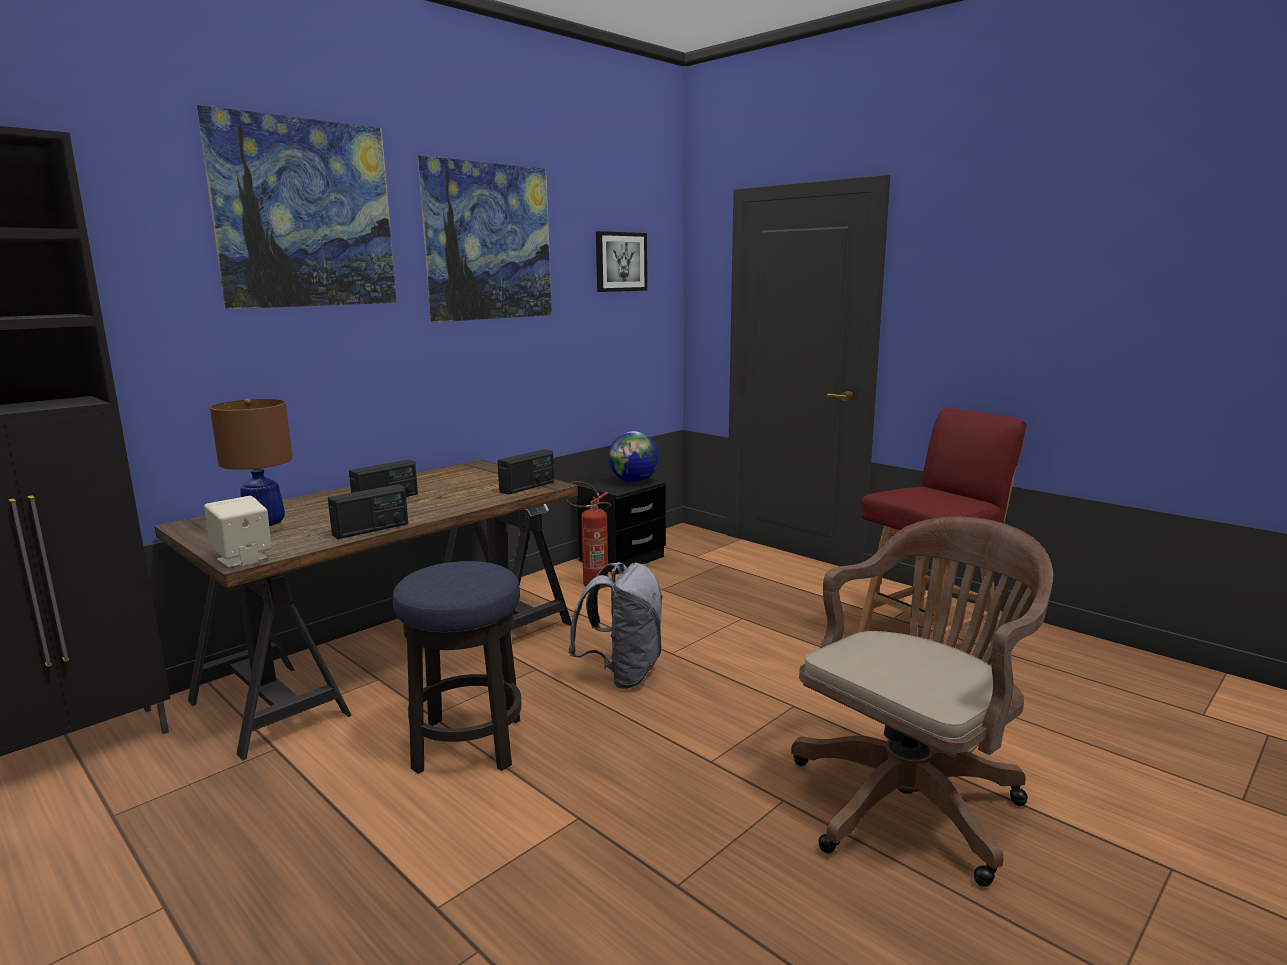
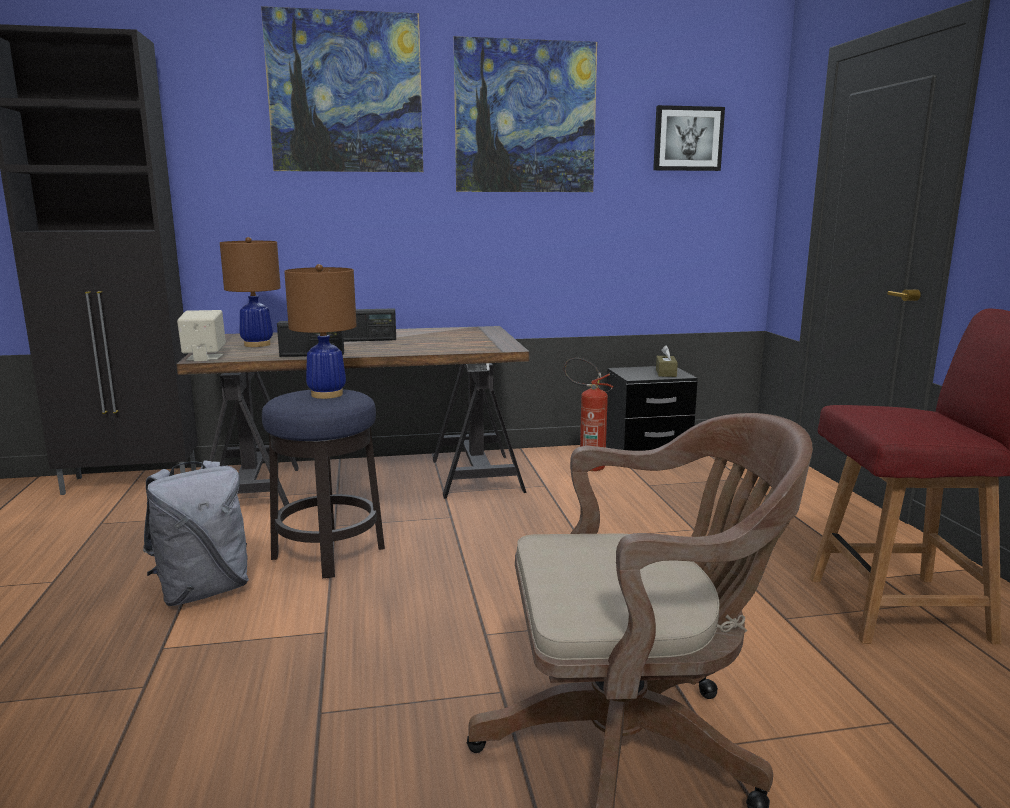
camera: 35 degrees right, 0 degrees up
radio [497,449,554,495] -> none
grey backpack [568,562,663,689] -> grey backpack moved to [143,460,249,606]
globe [608,431,660,483] -> brown tissue box [656,345,678,377]
none -> brown table lamp [284,264,357,399]

